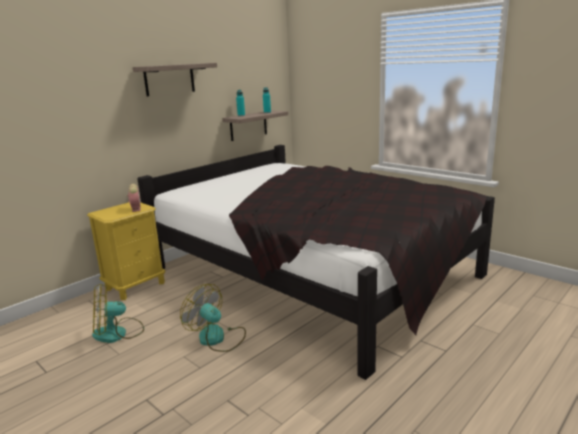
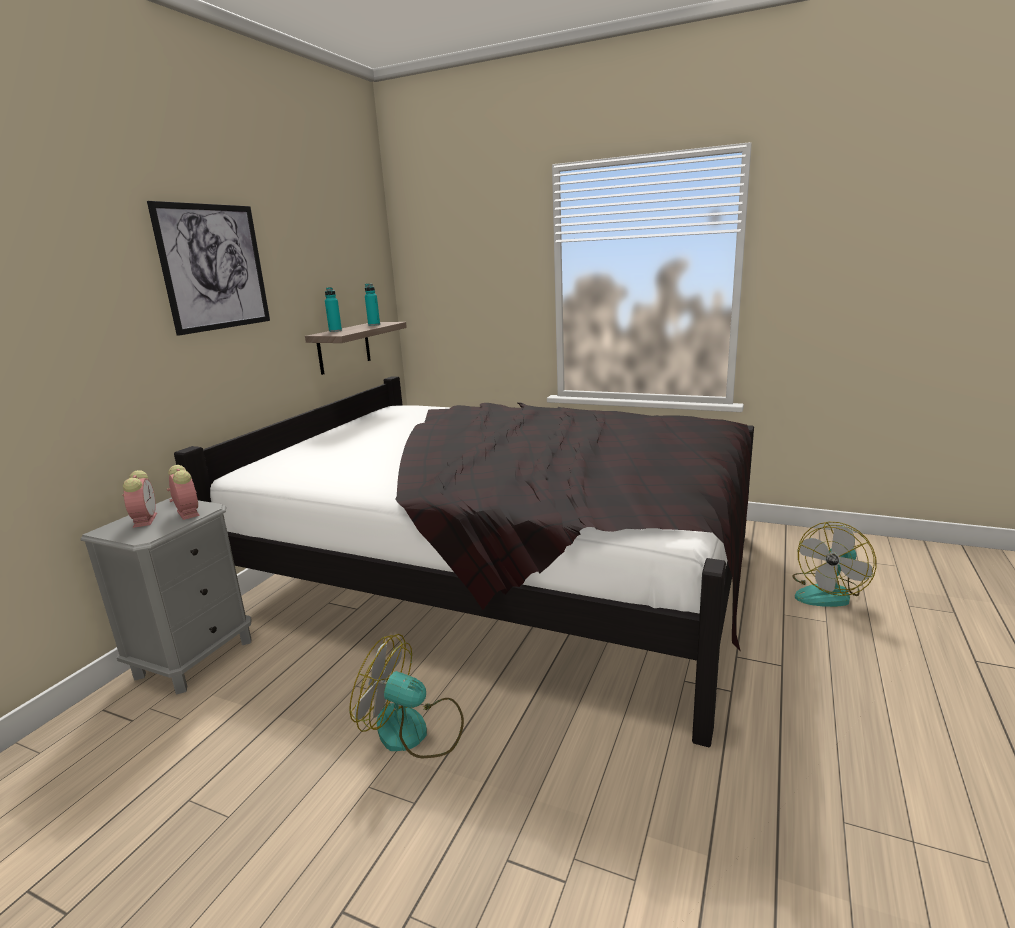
camera: 20 degrees left, 0 degrees up
yellow nightstand [87,202,165,300] -> grey nightstand [80,497,252,694]
fan [92,284,144,343] -> fan moved to [792,522,876,607]
shelf [133,63,217,96] -> picture [147,201,270,336]
none -> alarm clock [122,470,157,528]

